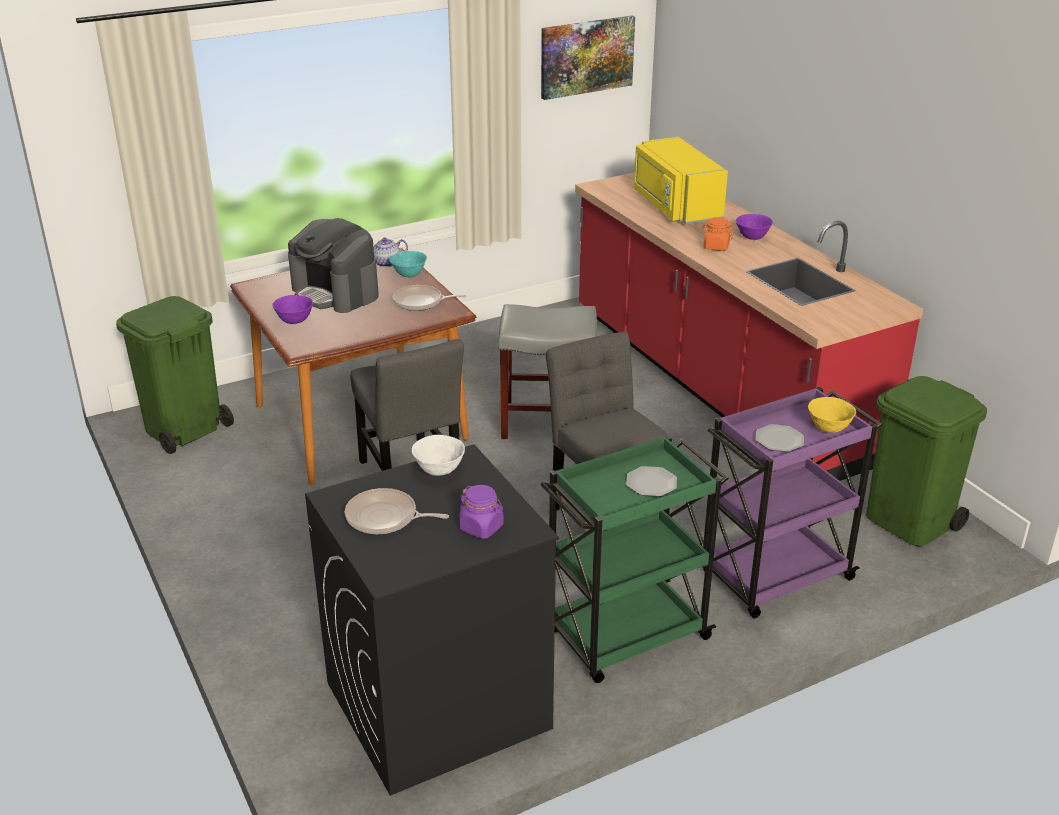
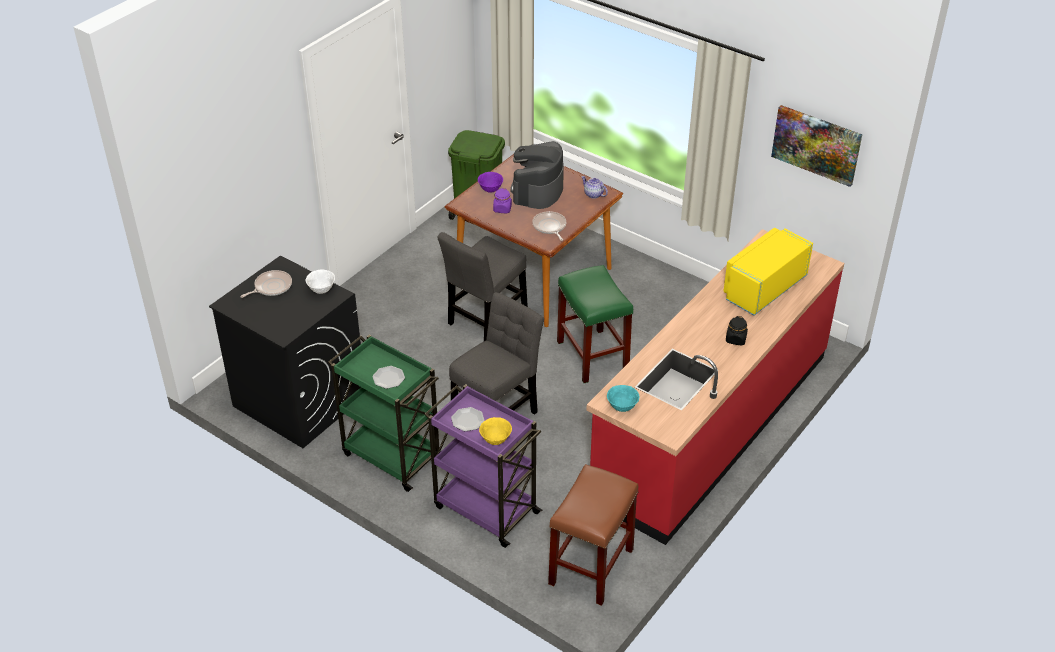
camera: 65 degrees right, 10 degrees up
frying pan [345,488,449,534] -> frying pan turned 60 degrees clockwise [240,270,292,298]
turquoise bowl [389,251,427,277] -> turquoise bowl moved to [607,385,640,412]
purple jar [459,485,504,539] -> purple jar moved to [493,188,512,213]
grey stool [499,304,597,440] -> green stool [557,265,633,383]
orange jar [702,217,733,251] -> none
purple bowl [736,214,773,240] -> black jar [726,316,748,345]
green trash can [866,376,987,546] -> brown stool [548,464,638,606]

